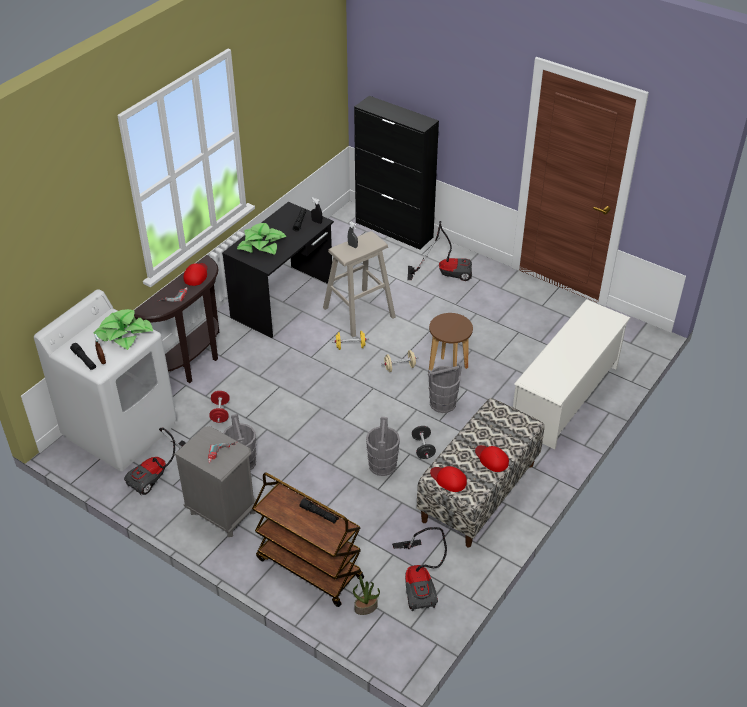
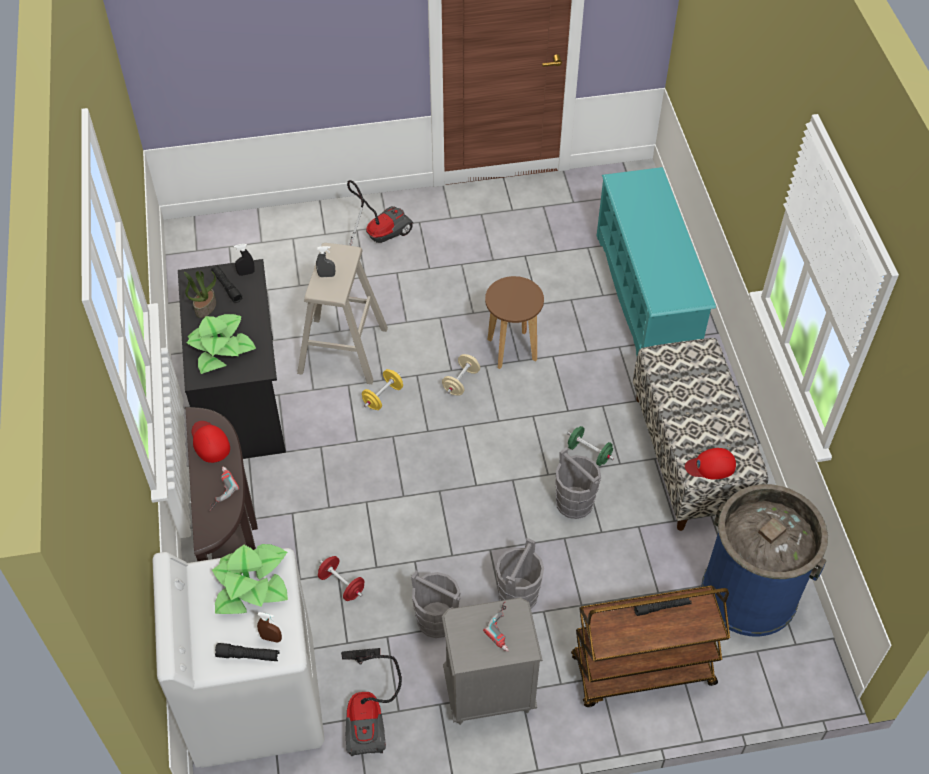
camera: 45 degrees left, 10 degrees up
potted plant [353,575,380,615] -> potted plant moved to [184,271,216,318]
black cabinet [354,96,439,250] -> none
vacuum cleaner [392,527,447,611] -> blue trash can [701,484,828,636]
black dumbbell [412,426,436,459] -> green dumbbell [567,426,614,466]
grey bucket [428,362,462,413] -> grey bucket moved to [496,538,544,609]
red cap [475,445,509,472] -> none
white shoe rack [513,299,630,449] -> turquoise shoe rack [597,167,716,356]

